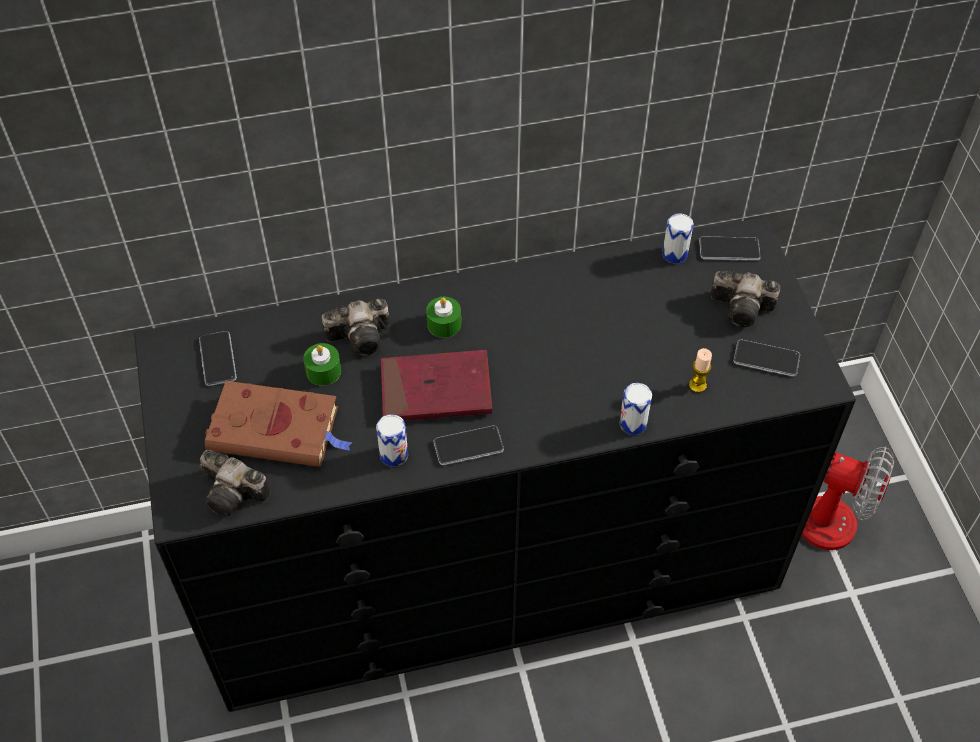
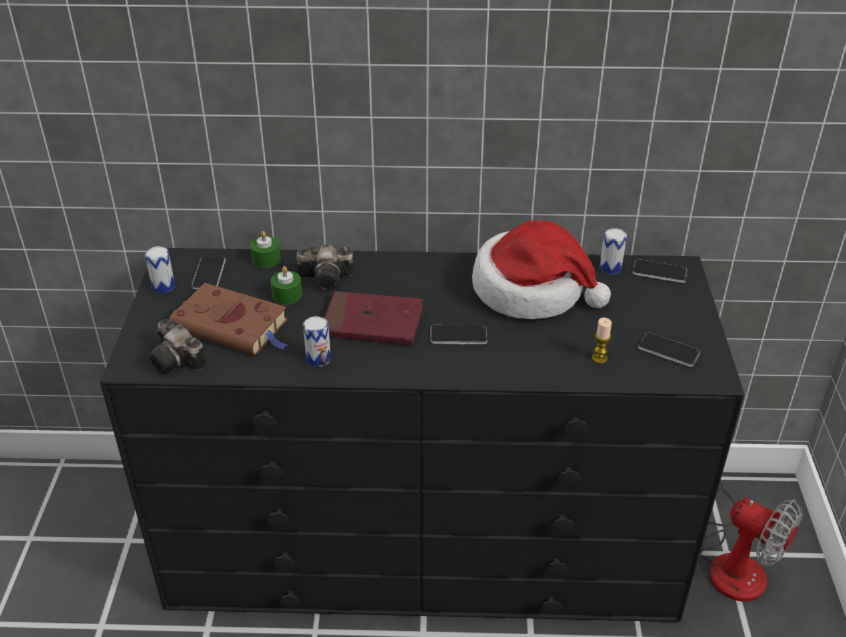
camera: 15 degrees right, 15 degrees down
green candle [426,297,461,338] -> green candle moved to [250,231,281,268]
phone [434,426,504,465] -> phone moved to [430,325,487,344]
can [619,383,652,435] -> can moved to [145,246,175,293]
camera [711,271,780,327] -> none
none -> hat [472,220,611,320]

